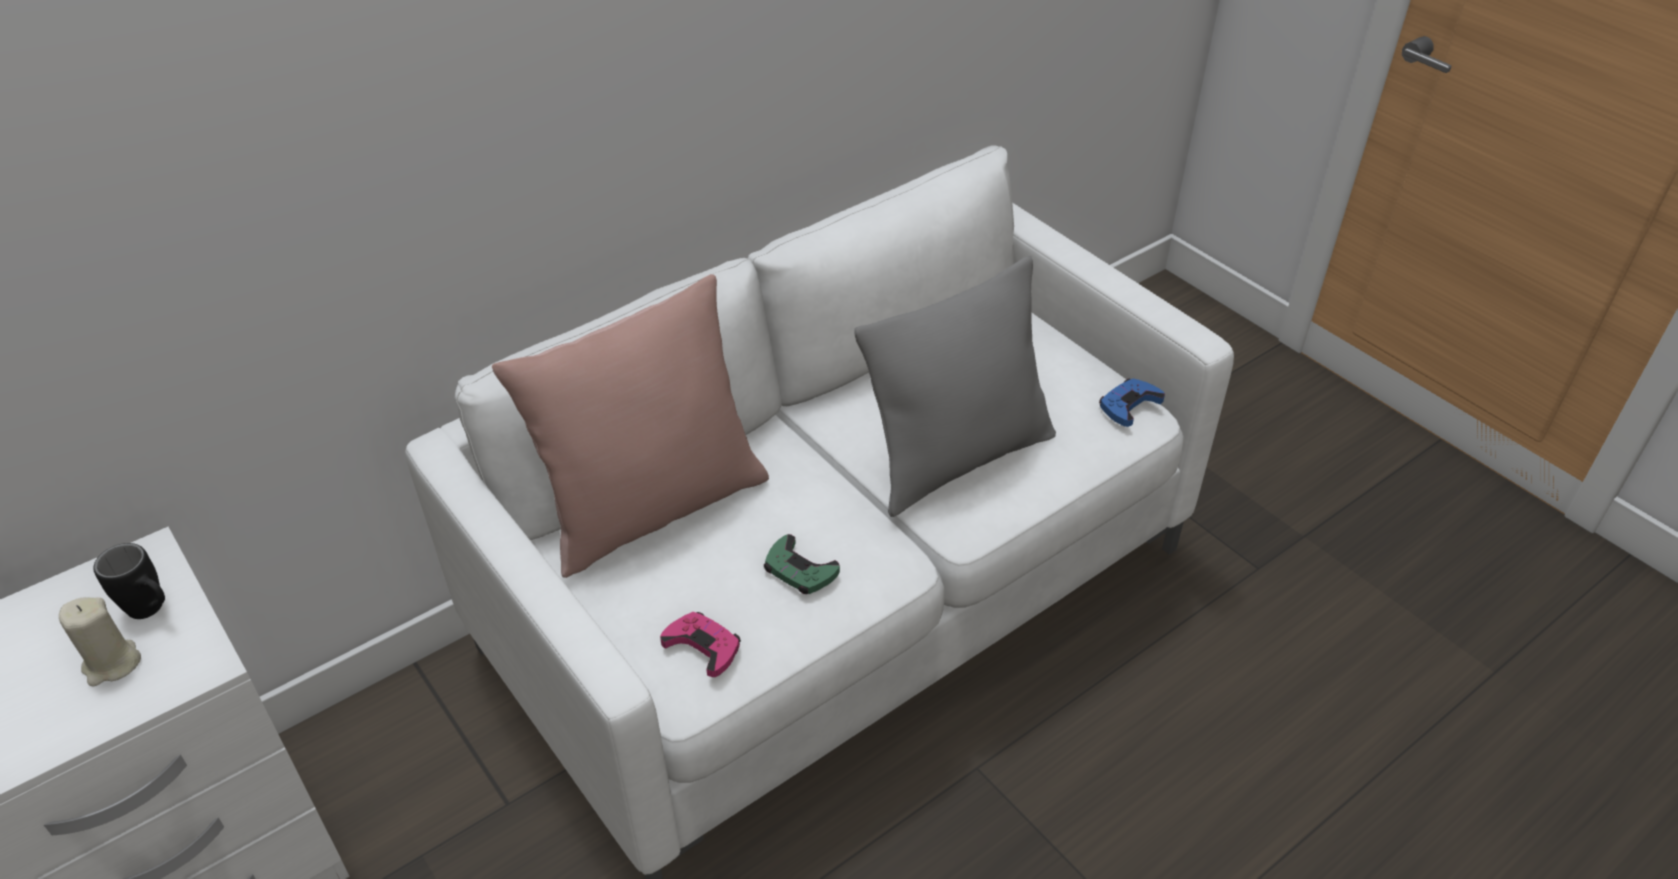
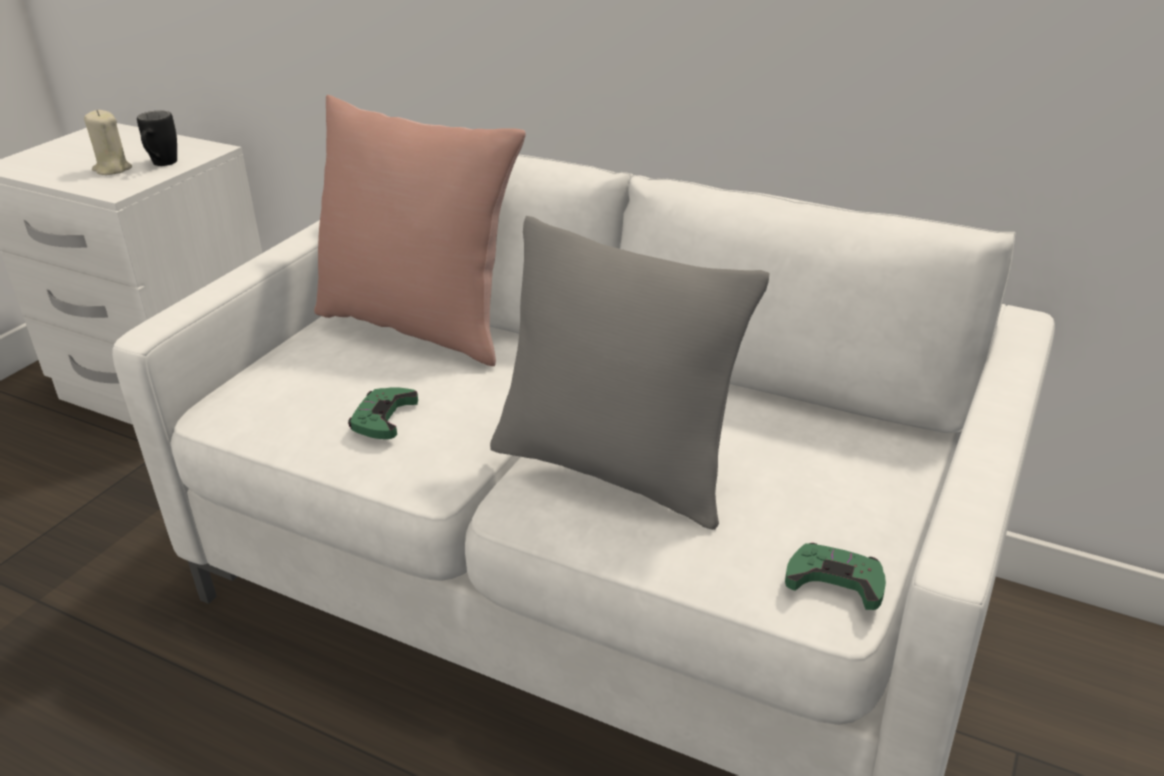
camera: 65 degrees right, 10 degrees down
pink game controller [660,612,741,677] -> none
blue game controller [1099,378,1165,427] -> green game controller [785,543,886,610]

